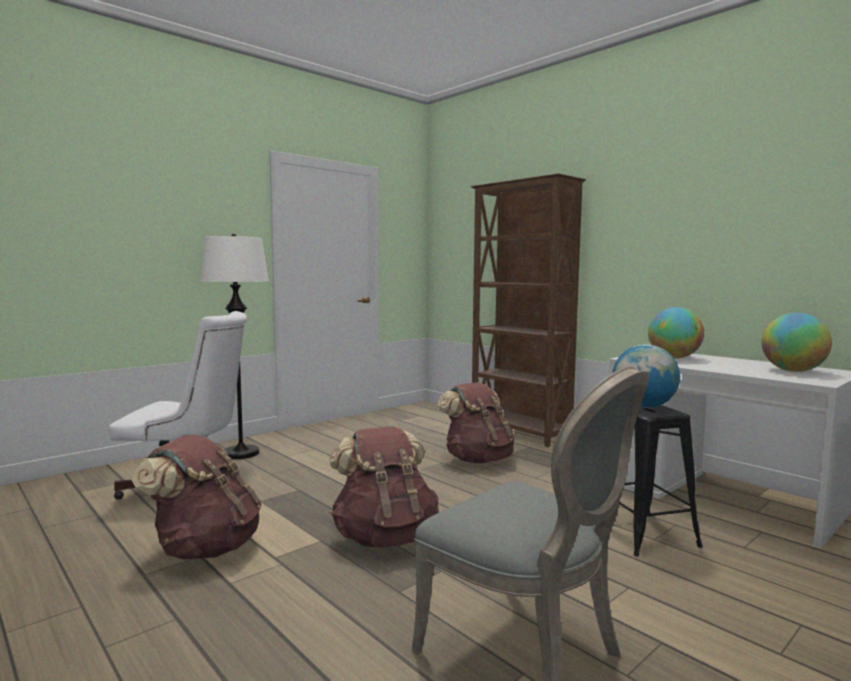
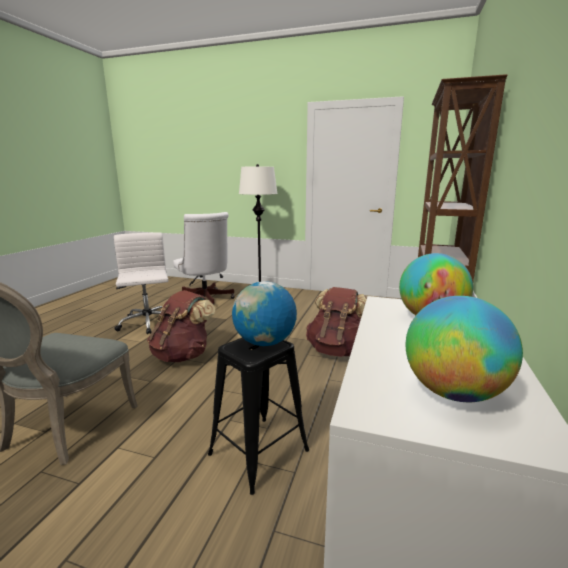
camera: 60 degrees right, 10 degrees up
brown backpack [132,435,262,559] -> white office chair [114,232,168,334]

